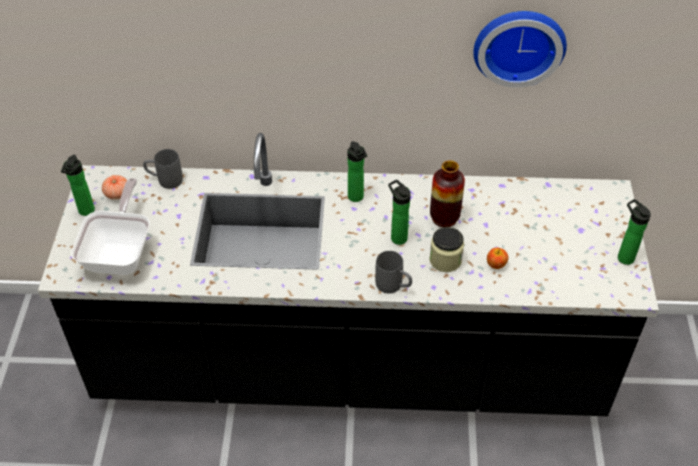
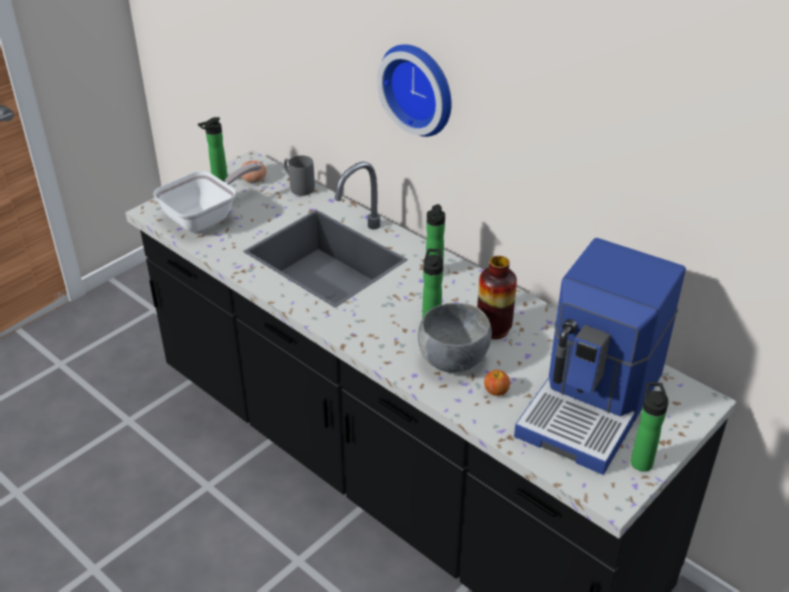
camera: 40 degrees right, 10 degrees down
grey mug [375,251,412,293] -> none
jar [429,227,464,272] -> grey bowl [418,303,492,373]
wall clock [473,11,567,88] -> wall clock moved to [377,45,451,137]
none -> coffee machine [514,238,686,475]

